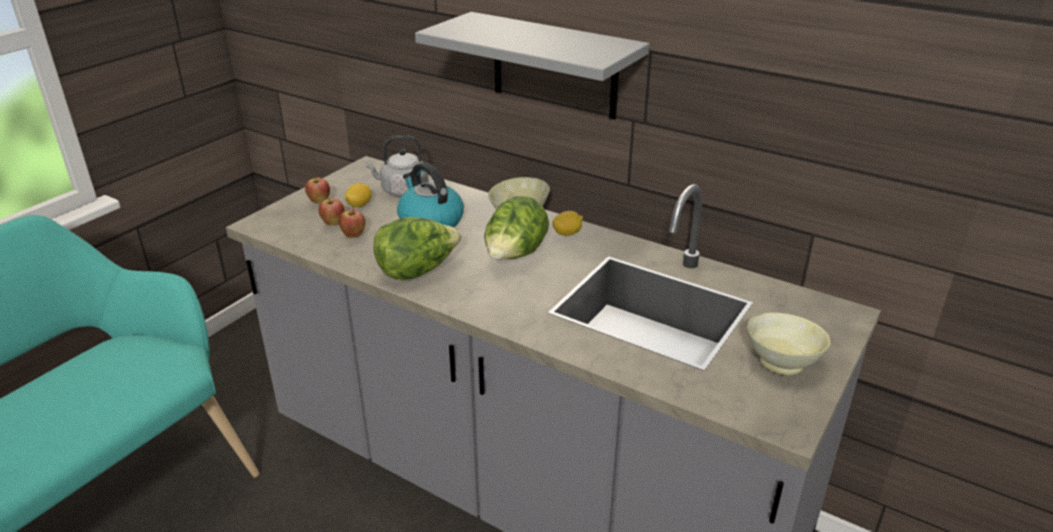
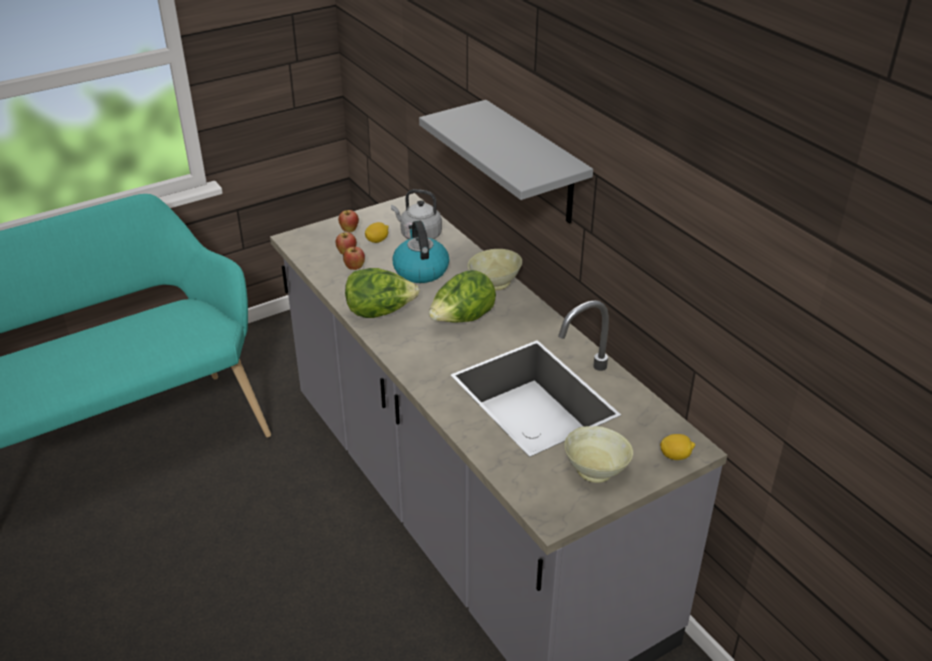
camera: 25 degrees right, 5 degrees up
lemon [552,211,583,236] -> lemon moved to [660,434,695,460]

